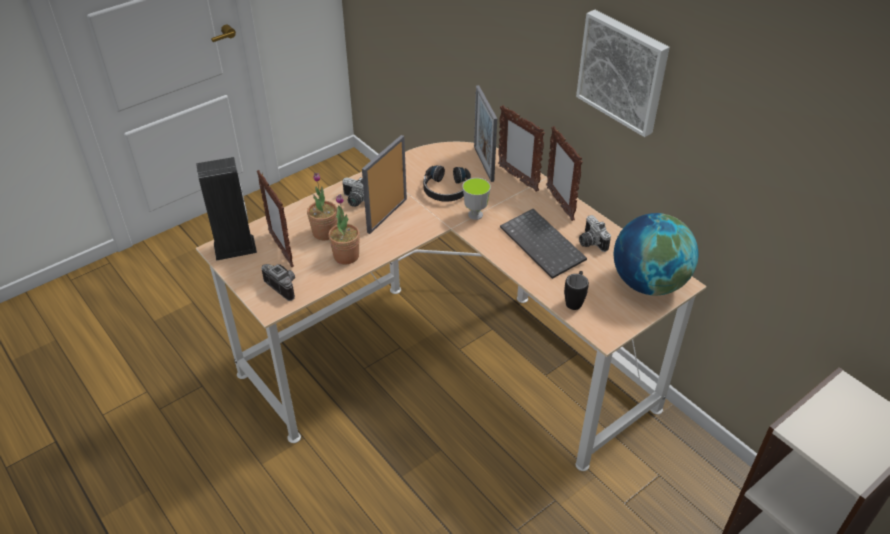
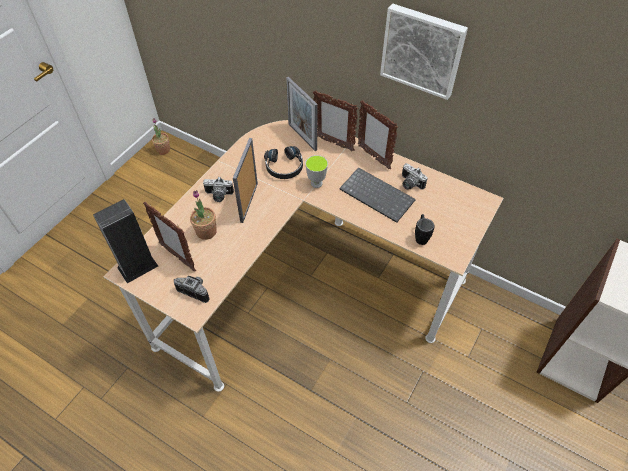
camera: 20 degrees left, 10 degrees up
potted plant [328,194,360,264] -> potted plant moved to [152,118,170,155]
globe [614,213,698,295] -> none

